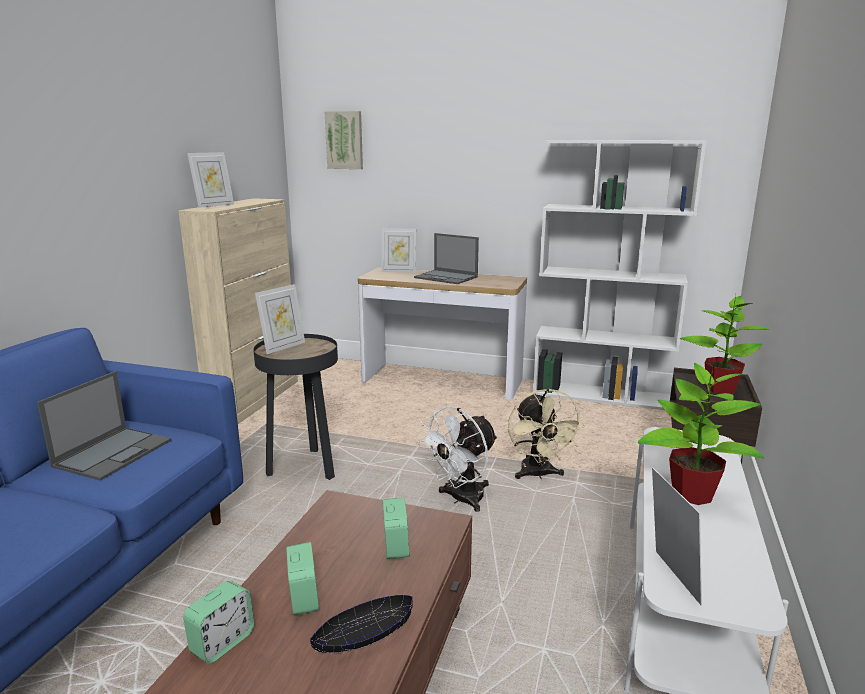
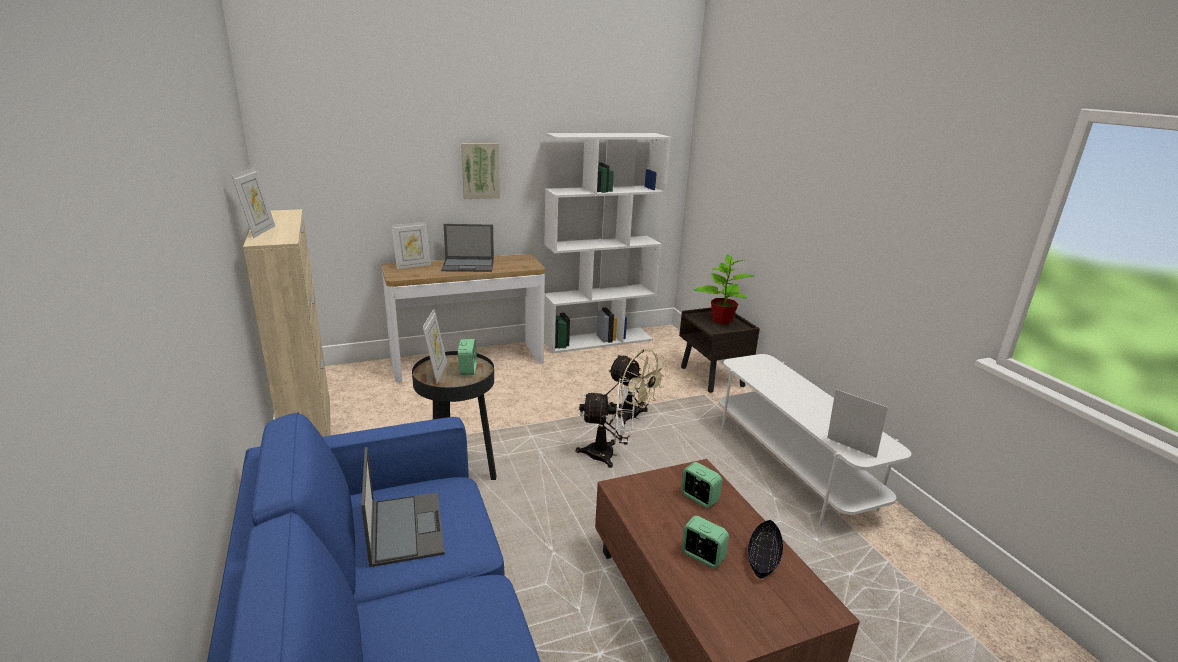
camera: 40 degrees left, 5 degrees up
alarm clock [183,581,254,664] -> alarm clock moved to [458,339,477,375]
picture [324,111,363,169] -> picture moved to [461,143,500,199]
white fan [417,406,498,512] -> white fan turned 90 degrees counterclockwise [575,378,636,468]
potted plant [638,363,764,505] -> none

